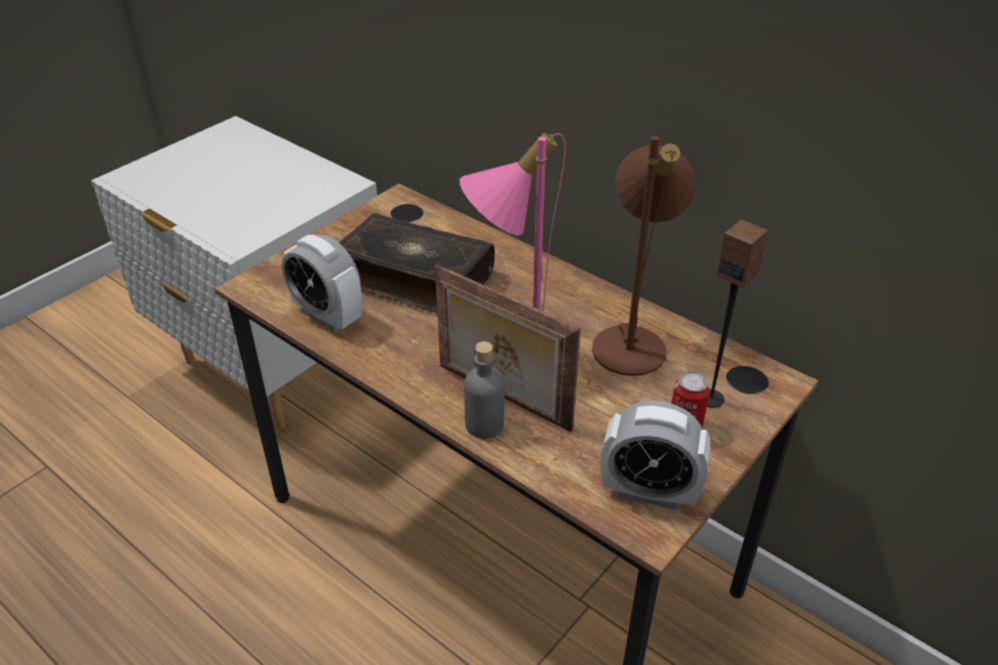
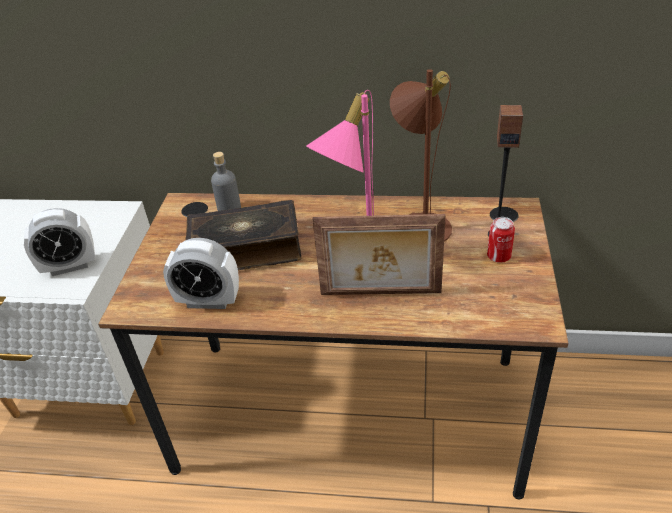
camera: 30 degrees left, 0 degrees up
grey bottle [464,341,504,439] -> grey bottle moved to [211,152,241,211]
alarm clock [601,401,710,510] -> alarm clock moved to [24,208,95,276]

